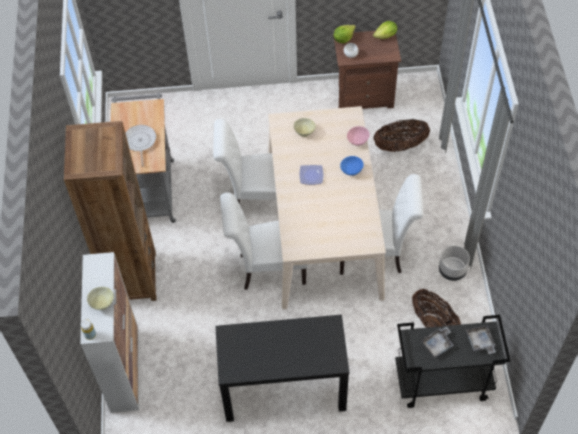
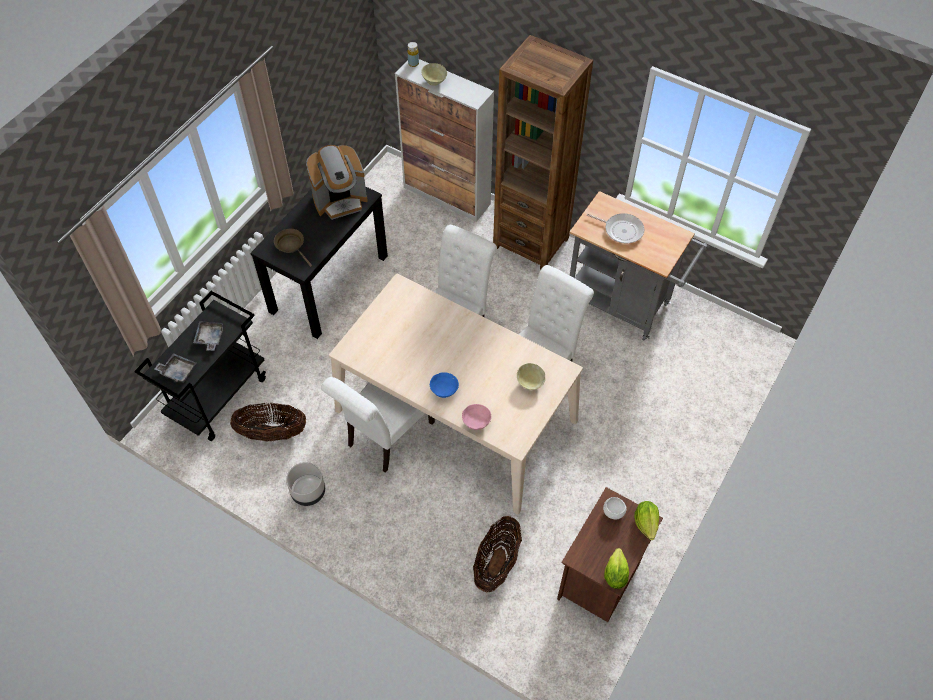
camera: 125 degrees right, 0 degrees up
plate [300,165,323,185] -> none
none -> brown frying pan [274,229,312,267]
none -> coffee machine [306,145,368,220]

